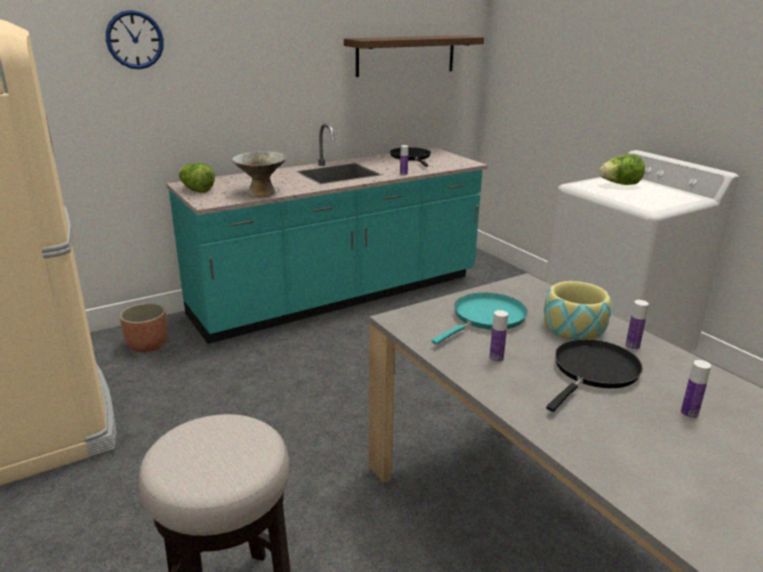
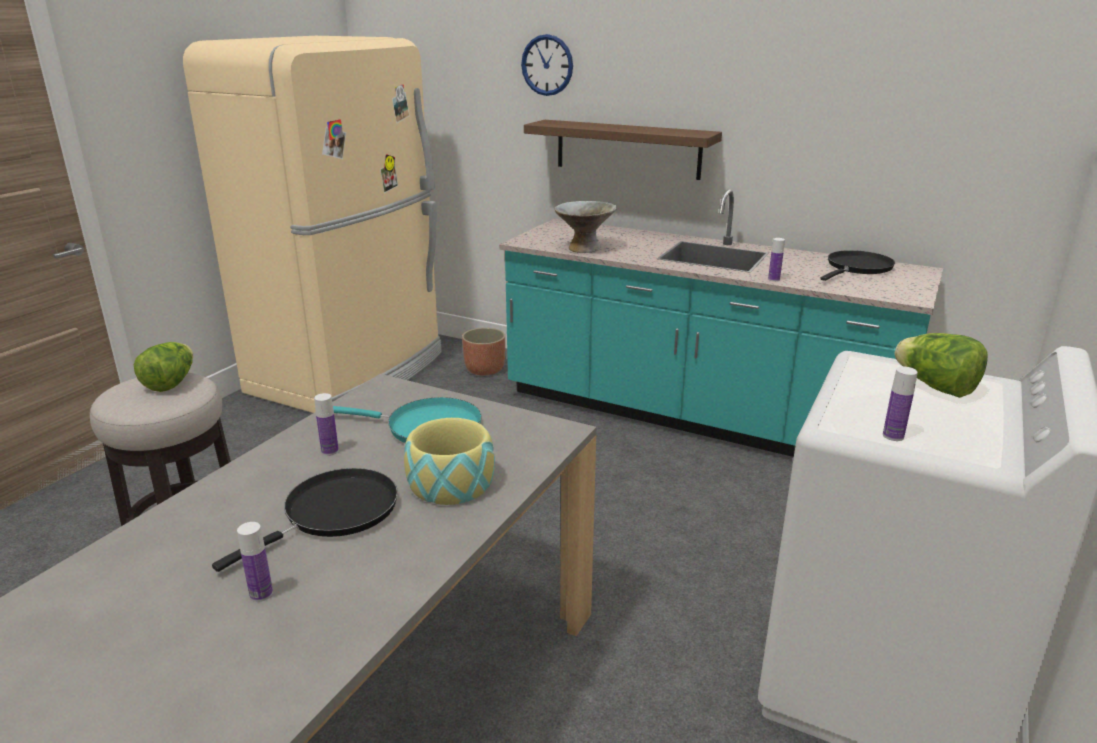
camera: 60 degrees right, 0 degrees up
lettuce [178,163,215,193] -> lettuce moved to [134,342,193,392]
shelf [344,35,484,77] -> shelf moved to [524,120,722,180]
black frying pan [546,339,643,412] -> black frying pan turned 60 degrees counterclockwise [212,468,398,572]
bottle [625,300,649,350] -> bottle moved to [883,367,918,441]

